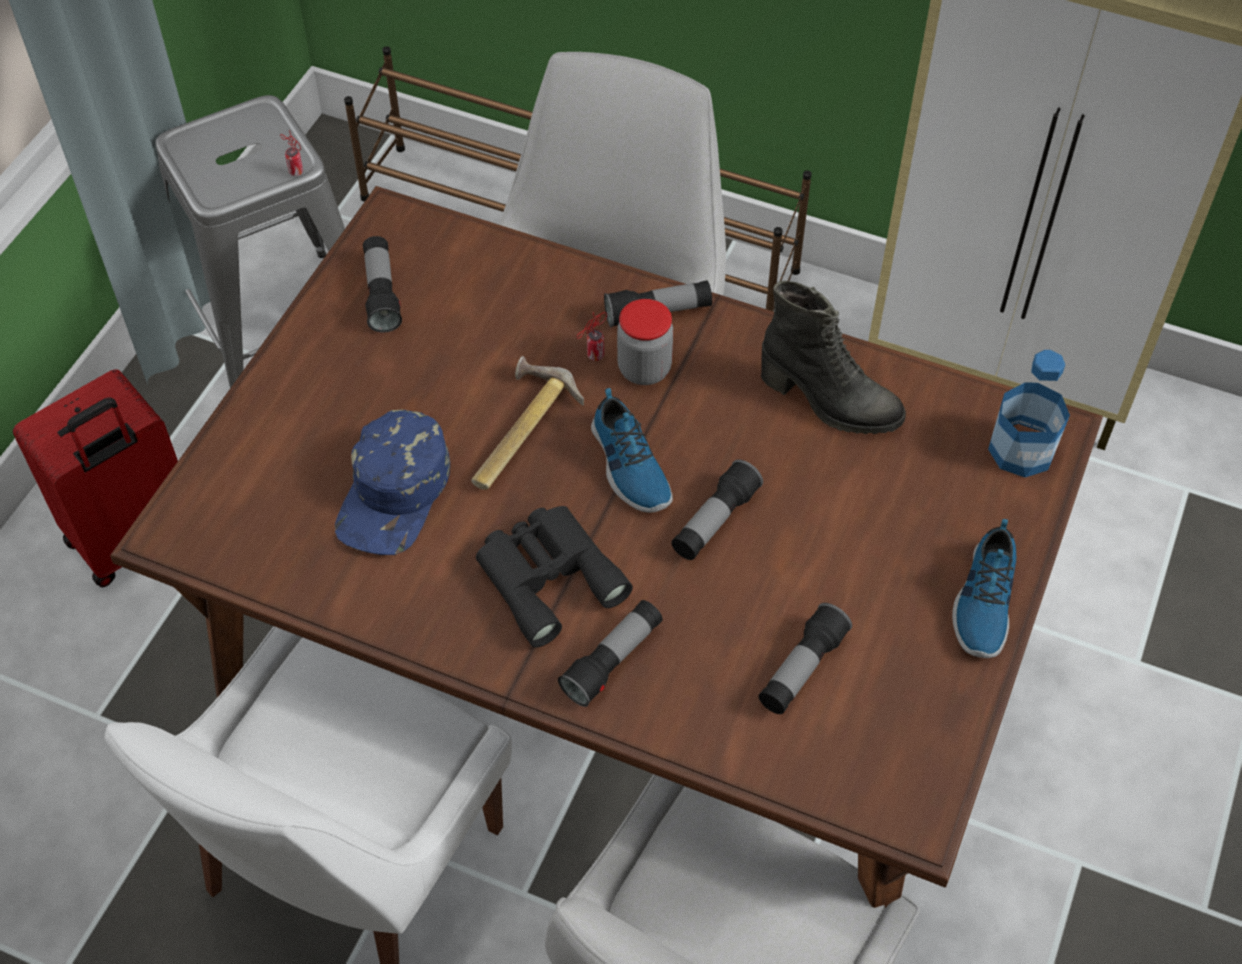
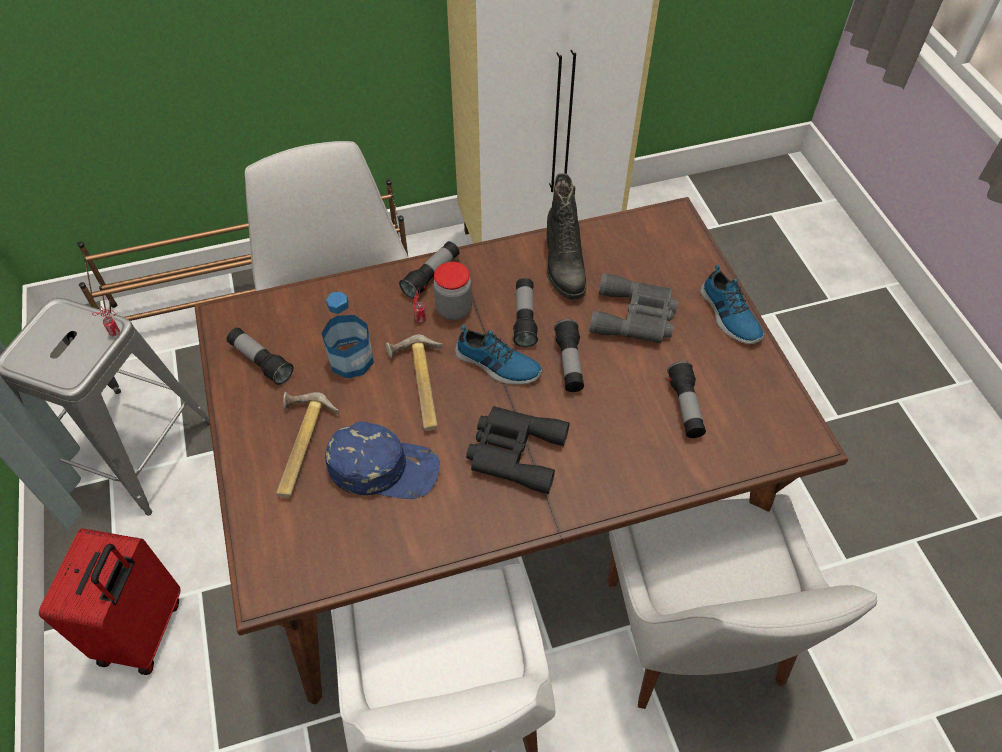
camera: 40 degrees left, 0 degrees up
blue cap [335,409,450,555] -> blue cap turned 60 degrees counterclockwise [325,422,440,499]
flashlight [558,600,663,707] -> flashlight moved to [513,278,538,347]
black boot [761,281,906,434] -> black boot turned 90 degrees clockwise [547,173,586,300]
bottle [988,350,1070,477] -> bottle moved to [321,292,374,379]
none -> hammer [276,392,339,498]
none -> grey binoculars [589,273,678,343]

